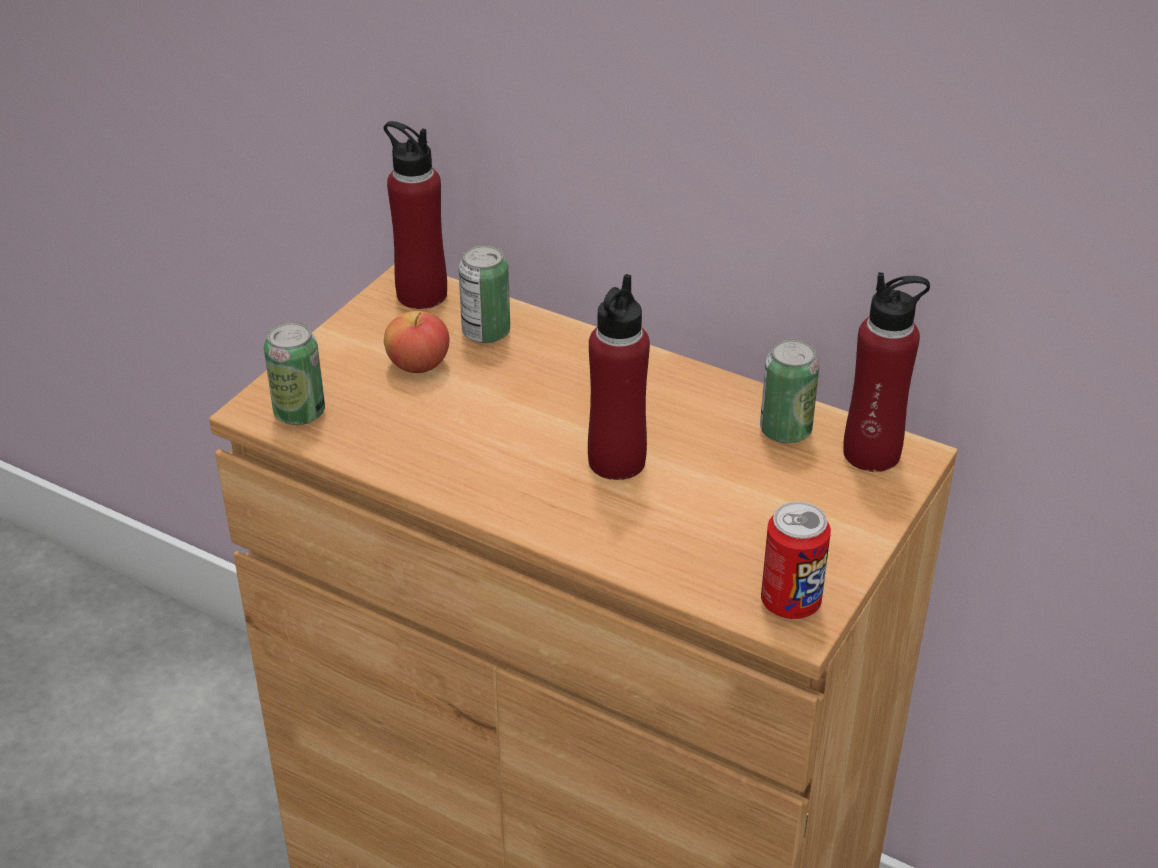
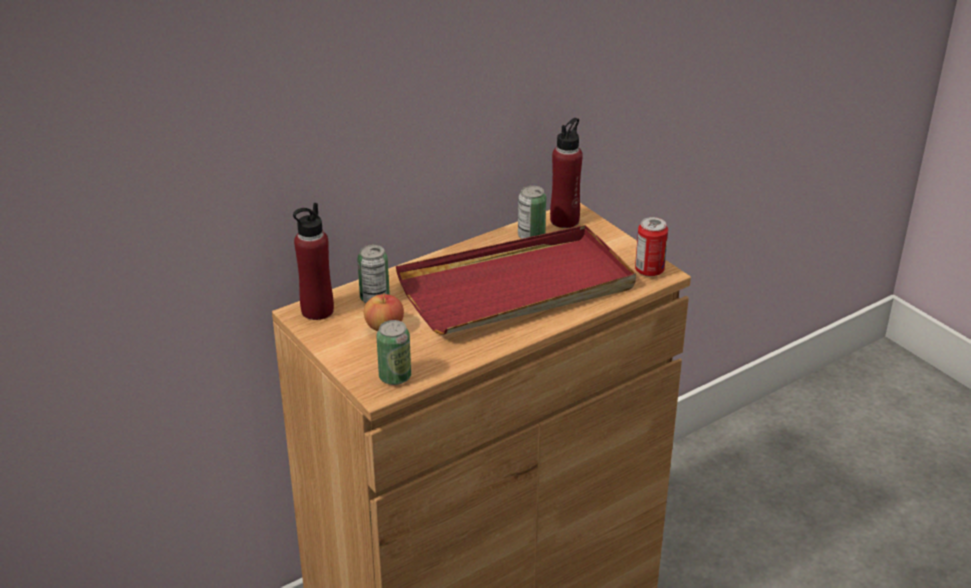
camera: 65 degrees left, 5 degrees down
red bottle [588,274,650,480] -> red tray [396,225,636,335]

